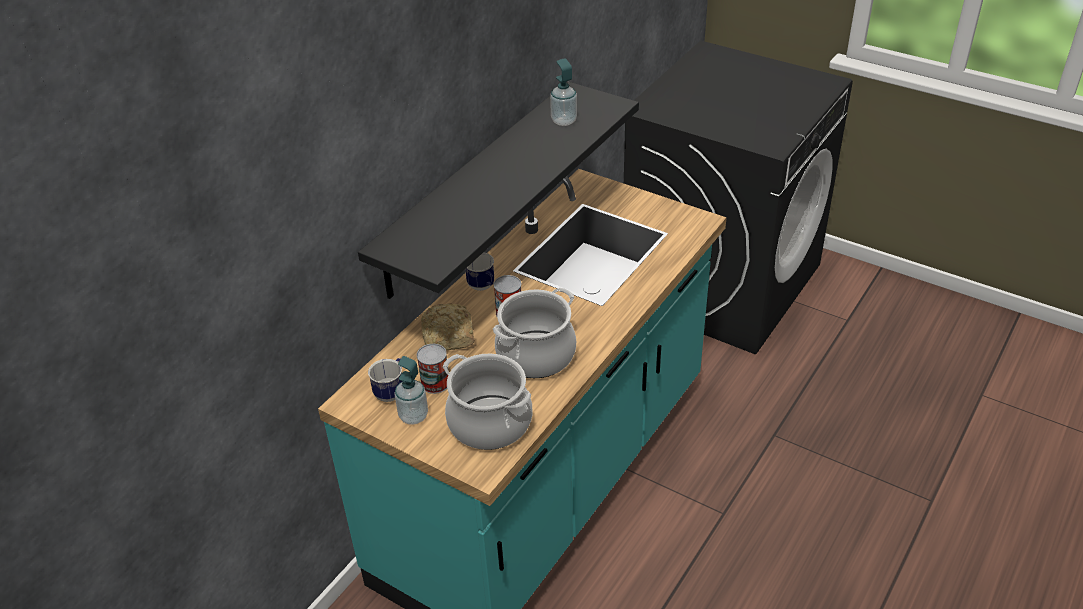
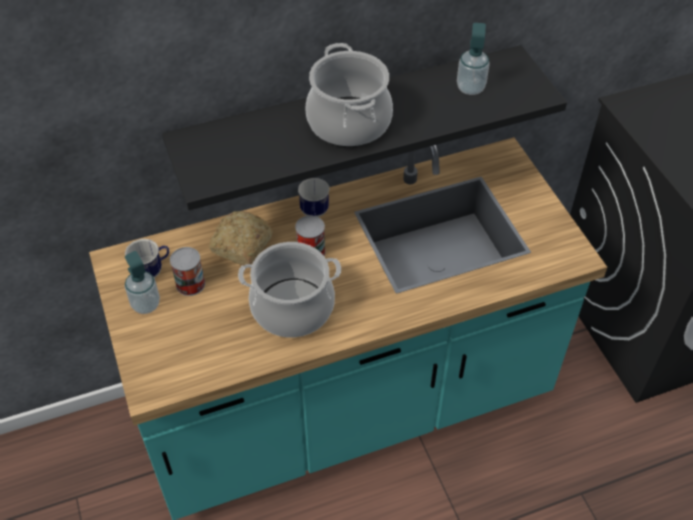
camera: 35 degrees right, 10 degrees up
cooking pot [443,354,532,450] -> cooking pot moved to [305,43,393,147]

